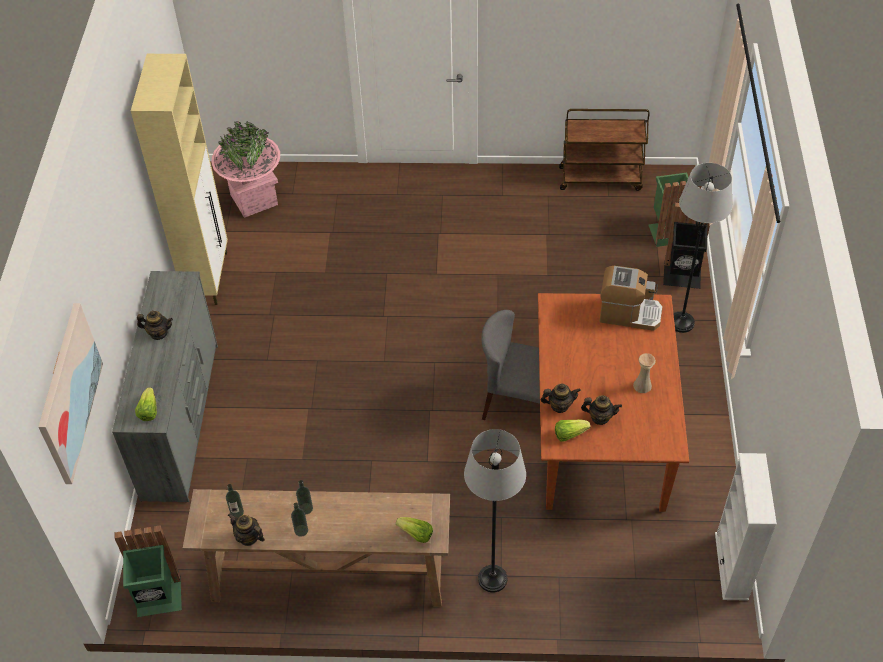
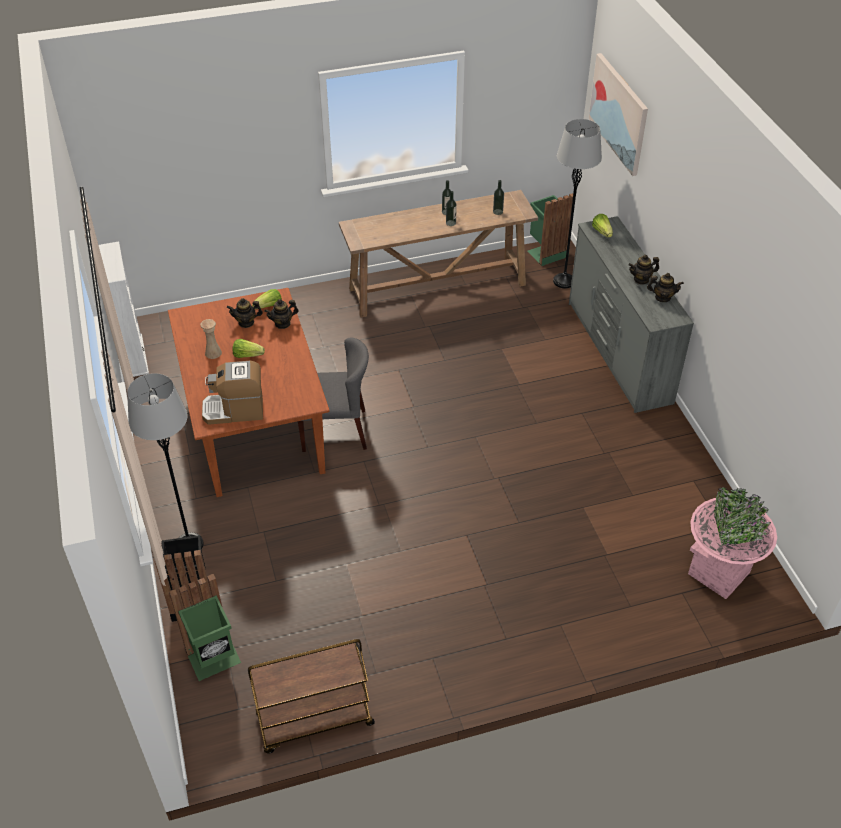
camera: 160 degrees right, 5 degrees down
beige cabinet [131,54,228,305] -> none
teapot [228,513,265,546] -> teapot moved to [647,273,684,302]
lettuce [396,517,433,543] -> lettuce moved to [232,339,265,358]
grey floor lamp [464,429,526,593] -> grey floor lamp moved to [553,119,602,289]

